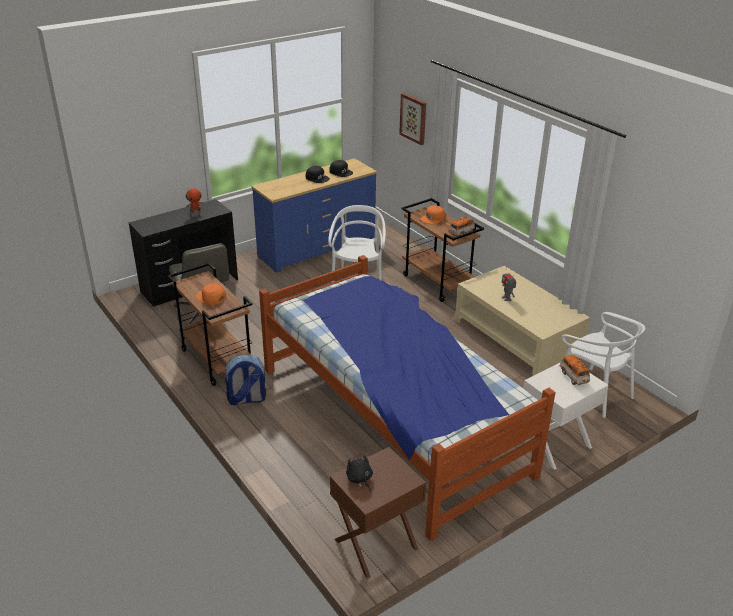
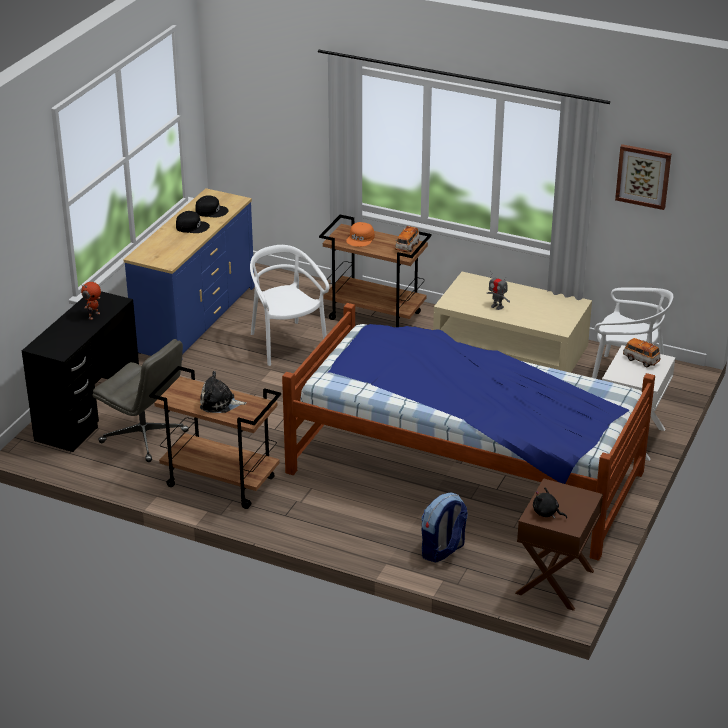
camera: 30 degrees left, 0 degrees up
orange cap [196,283,226,305] -> plush toy [200,371,247,413]
backpack [224,354,266,406] -> backpack moved to [422,492,468,562]
picture [399,93,426,145] -> picture moved to [615,144,671,210]

